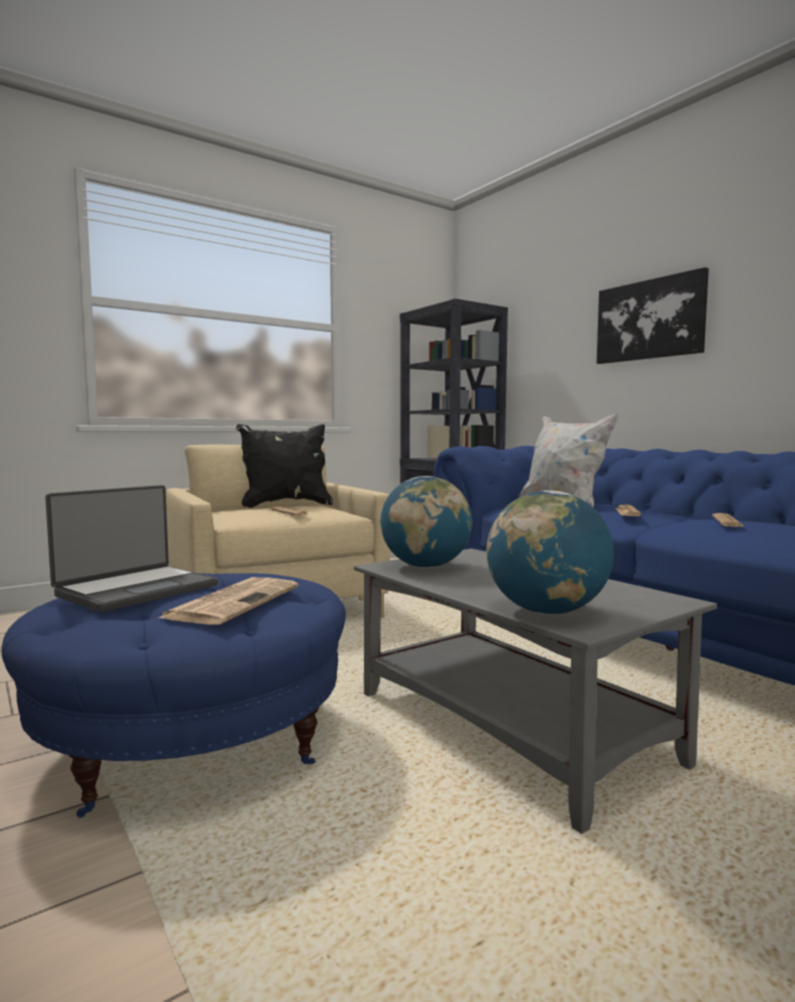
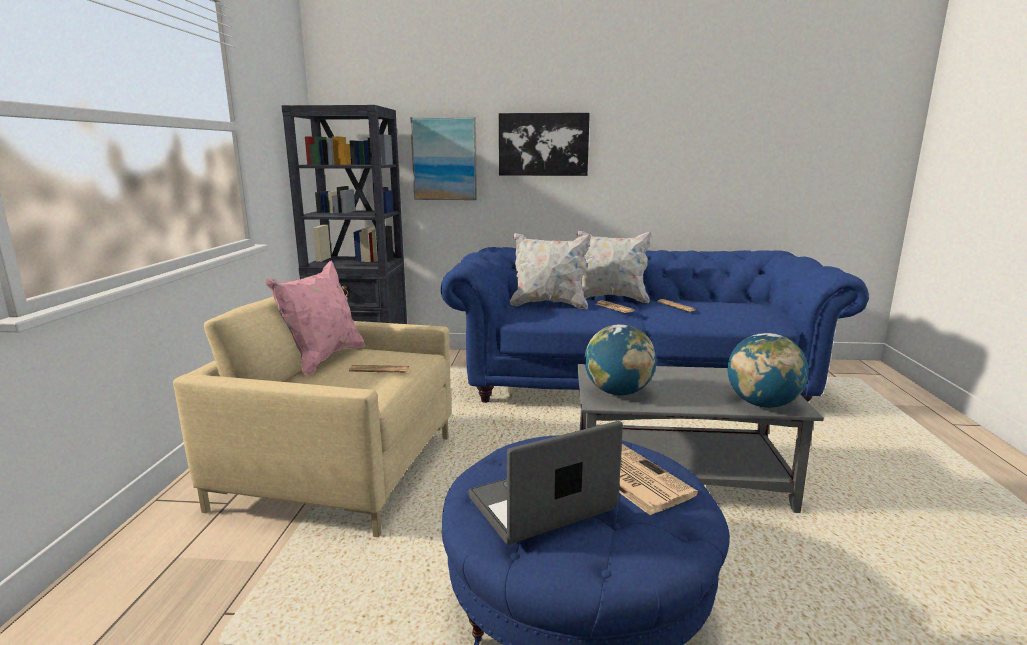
camera: 50 degrees left, 10 degrees up
laptop [45,485,218,612] -> laptop turned 105 degrees counterclockwise [469,421,623,545]
black pillow [236,424,333,508] -> pink pillow [266,260,365,376]
none -> picture [410,117,477,200]
none -> white pillow [576,231,652,303]

